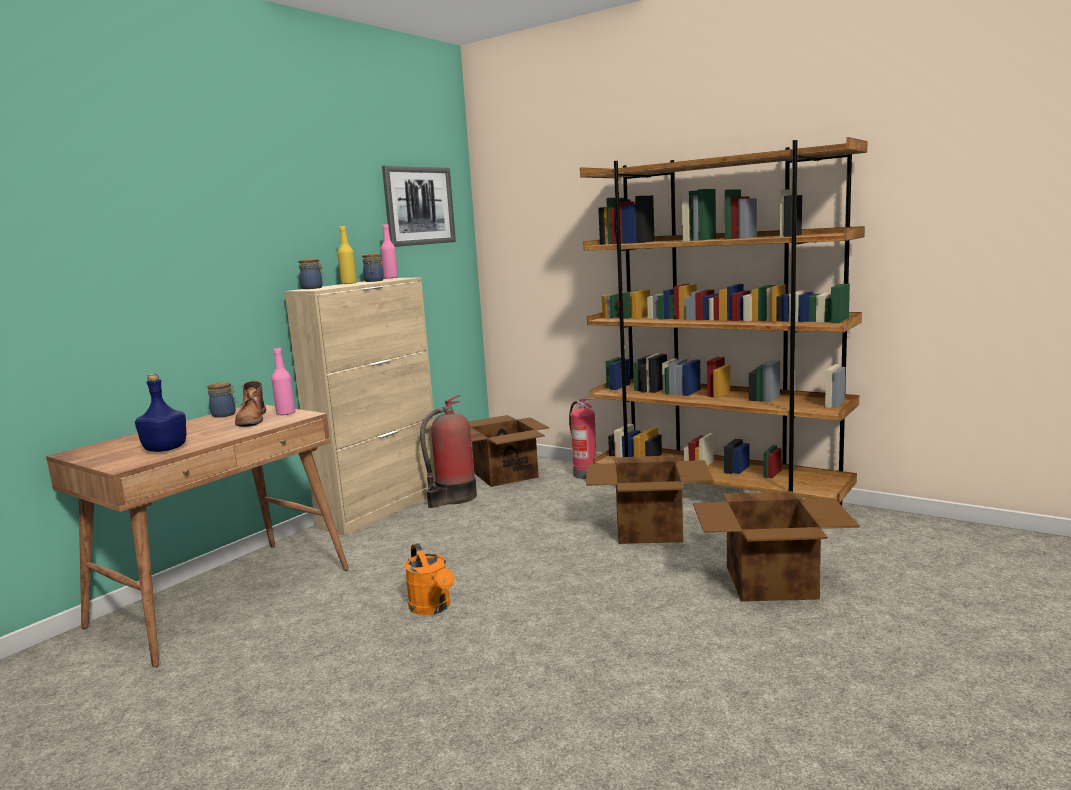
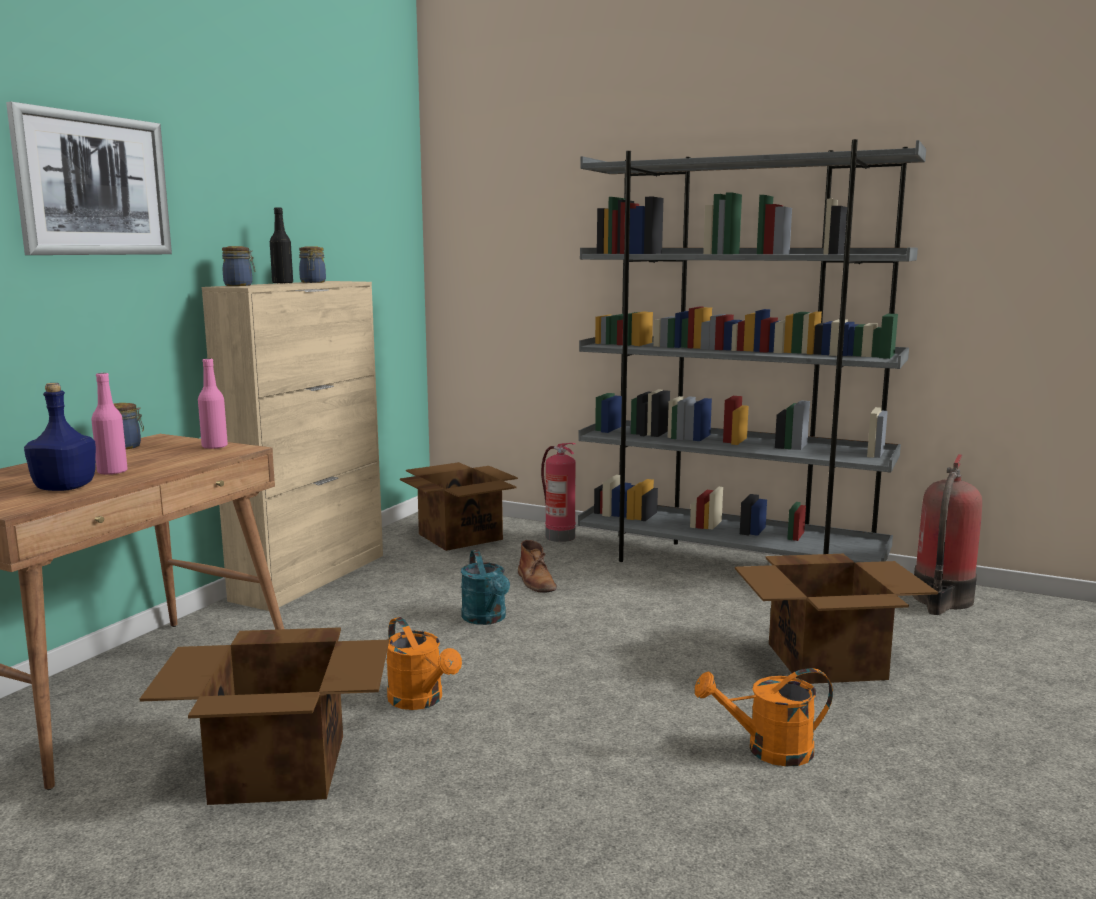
camera: 10 degrees left, 0 degrees up
brown boot [235,381,266,427] -> brown boot moved to [518,540,557,593]
yellow bottle [338,226,357,284] -> black bottle [270,208,293,284]
pink bottle [380,224,398,279] -> pink bottle moved to [91,373,128,475]
picture [382,166,456,247] -> picture moved to [6,102,172,255]
fire extinguisher [420,395,477,508] -> fire extinguisher moved to [912,454,982,615]
brown bookcase [580,137,868,506] -> grey bookcase [578,139,926,562]
cardboard box [586,455,714,544] -> cardboard box moved to [140,627,389,805]
none -> turquoise watering can [461,550,510,625]
none -> orange watering can [695,668,833,766]

